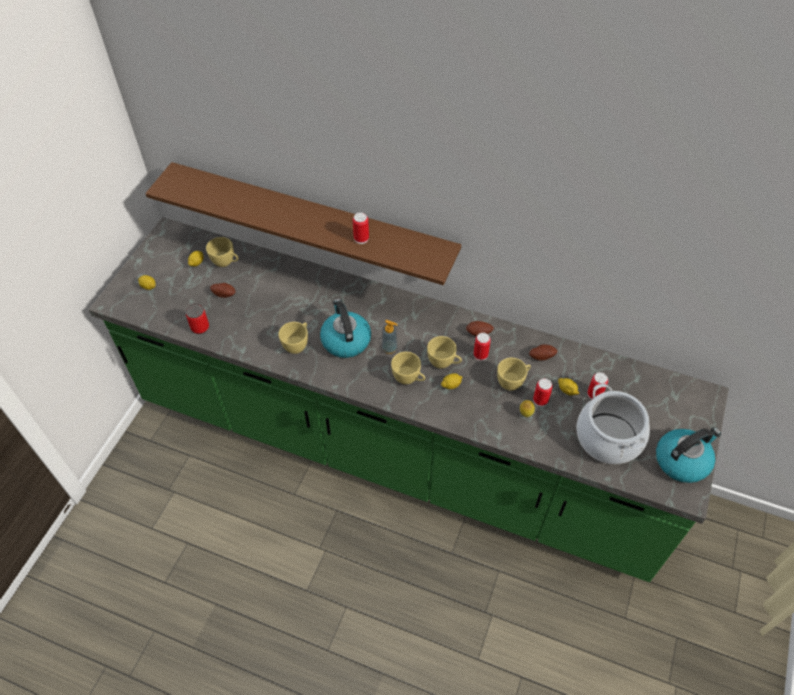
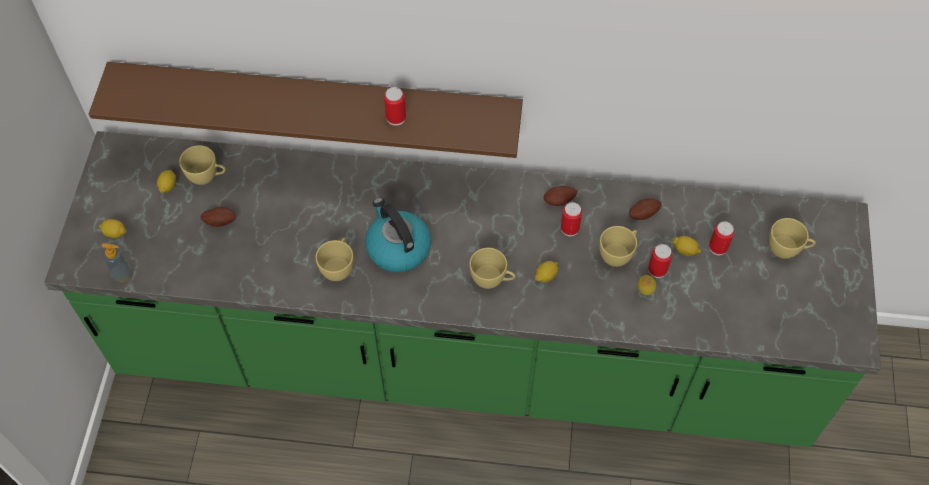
camera: 15 degrees left, 5 degrees up
can [185,303,209,334] -> none
soap dispenser [381,320,398,354] -> soap dispenser moved to [102,243,132,282]
yellow cup [427,336,462,369] -> yellow cup moved to [769,218,816,259]
cooking pot [577,384,650,464] -> none
kettle [656,427,721,483] -> none

